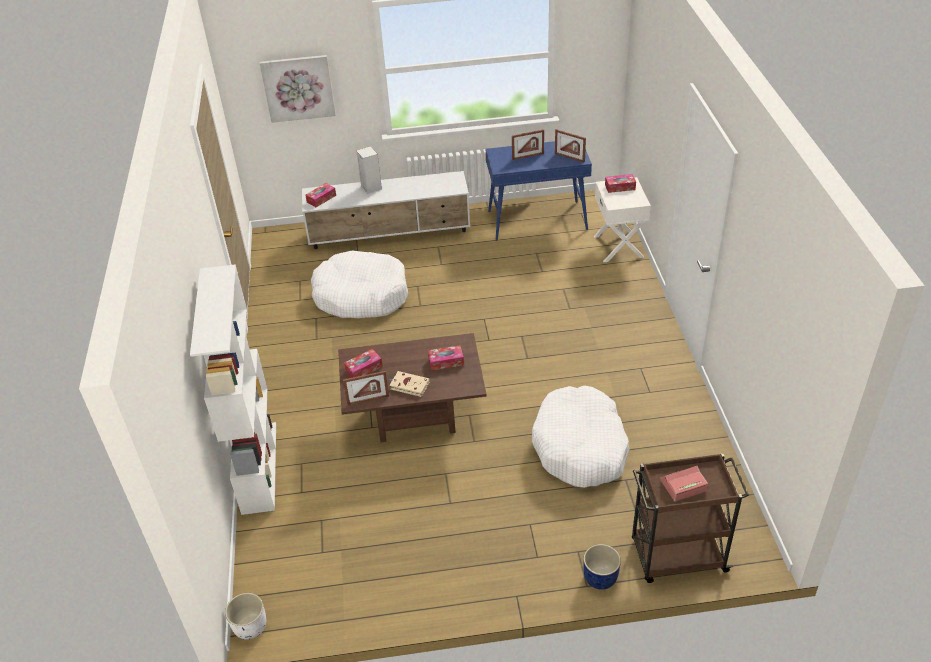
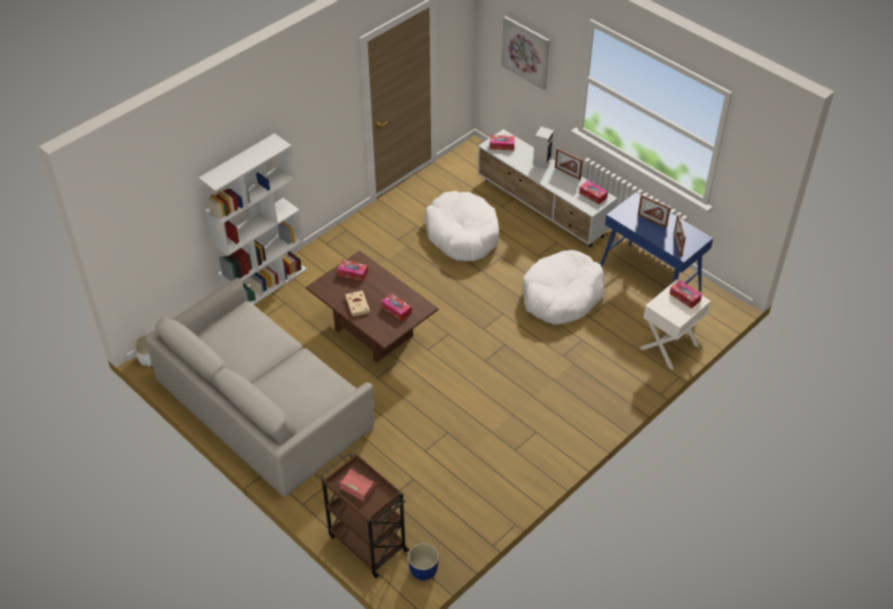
camera: 50 degrees right, 5 degrees up
picture frame [343,371,389,405] -> picture frame moved to [555,148,583,180]
white dog bed [532,386,630,487] -> white dog bed moved to [523,250,604,325]
blue planter [583,544,621,590] -> blue planter moved to [408,543,439,580]
none -> grey sofa [145,278,374,497]
none -> tissue box [579,180,608,204]

